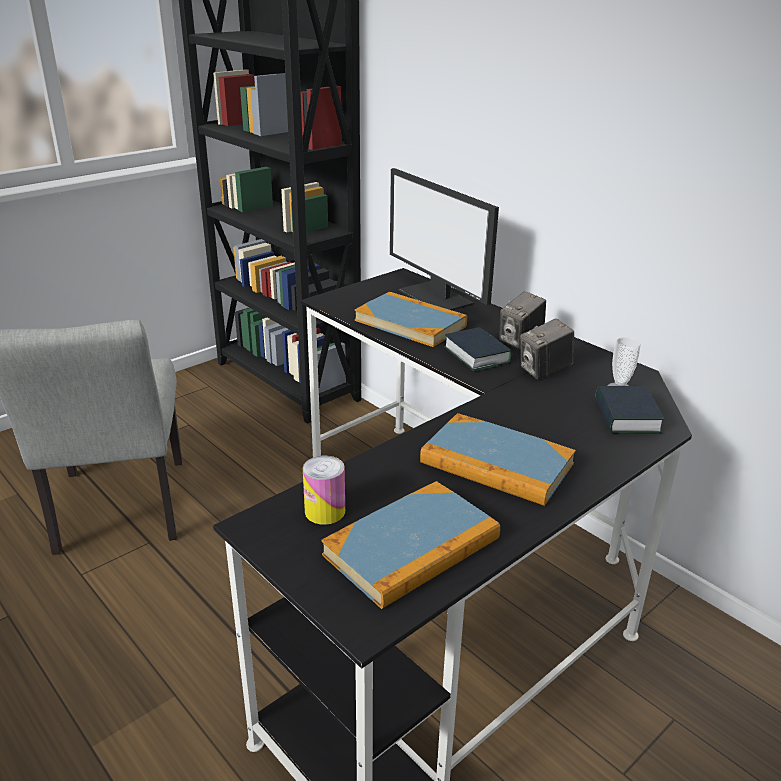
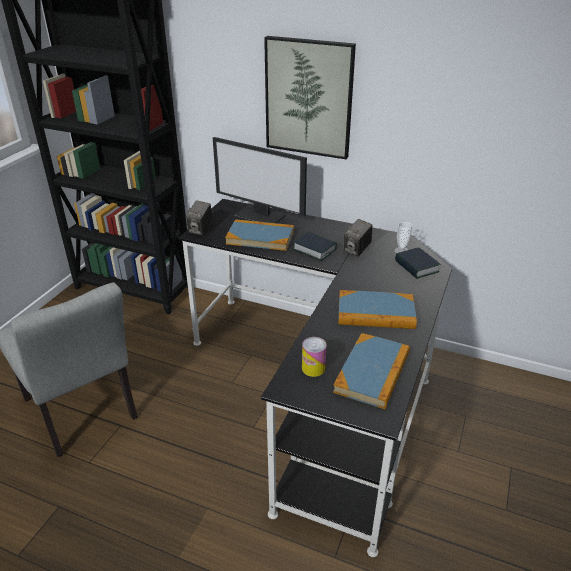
camera: 25 degrees left, 5 degrees up
camera [499,291,546,349] -> camera moved to [186,200,212,236]
none -> picture [264,36,356,159]

